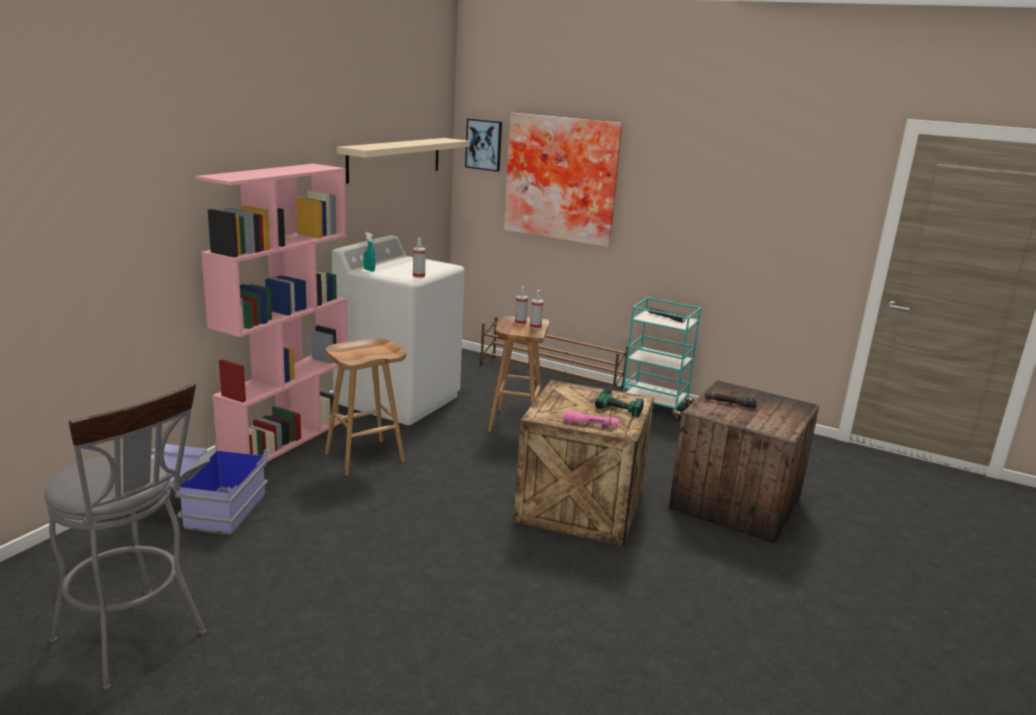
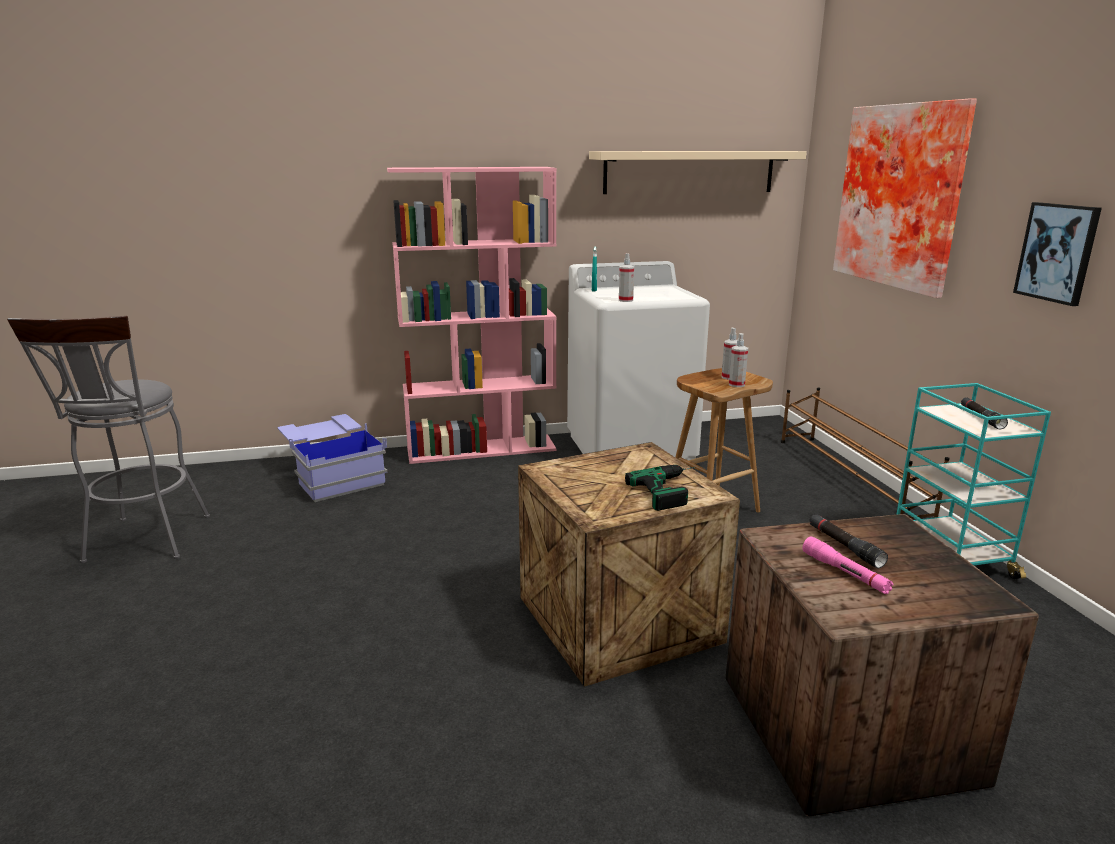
camera: 50 degrees right, 0 degrees up
brown stool [325,338,406,475] -> none
picture [465,118,502,172] -> picture moved to [1013,202,1102,306]
pink flashlight [563,411,619,427] -> pink flashlight moved to [802,537,893,594]

